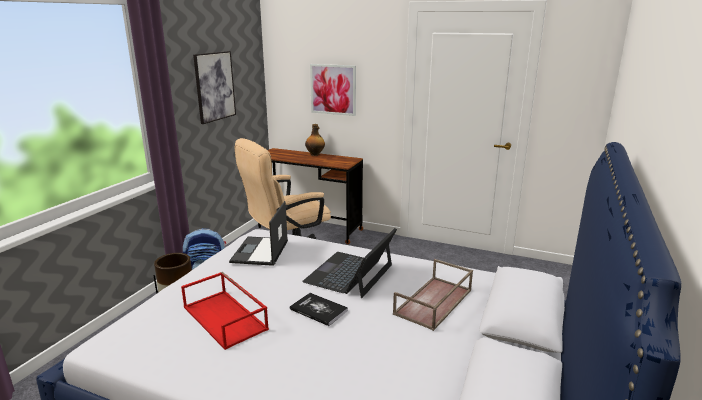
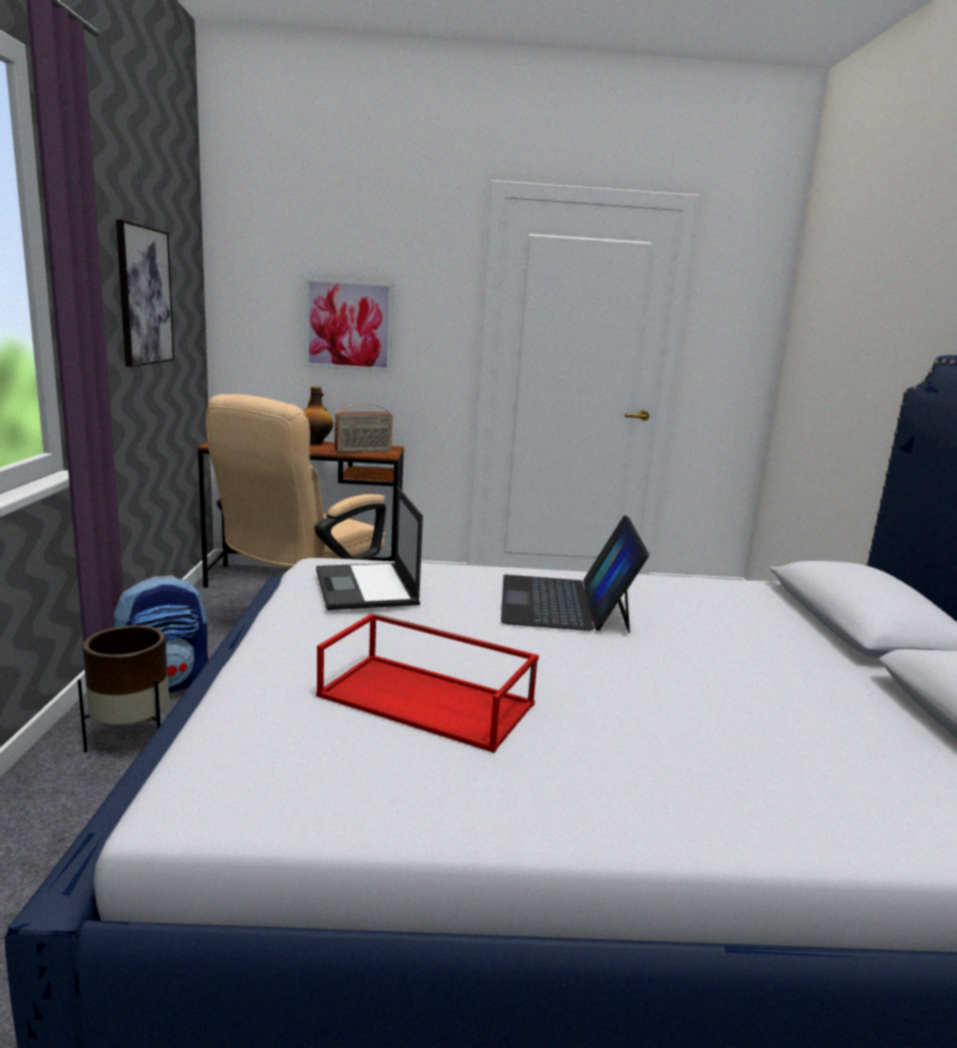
camera: 25 degrees left, 5 degrees down
book [290,293,348,326] -> none
brown tray [393,259,473,331] -> none
none -> radio [334,403,393,453]

